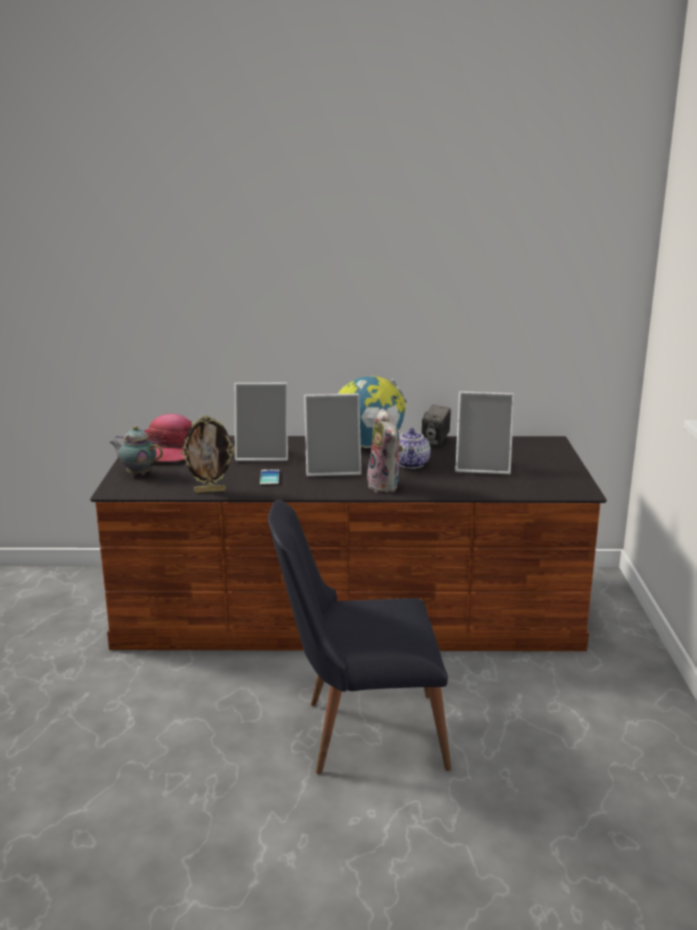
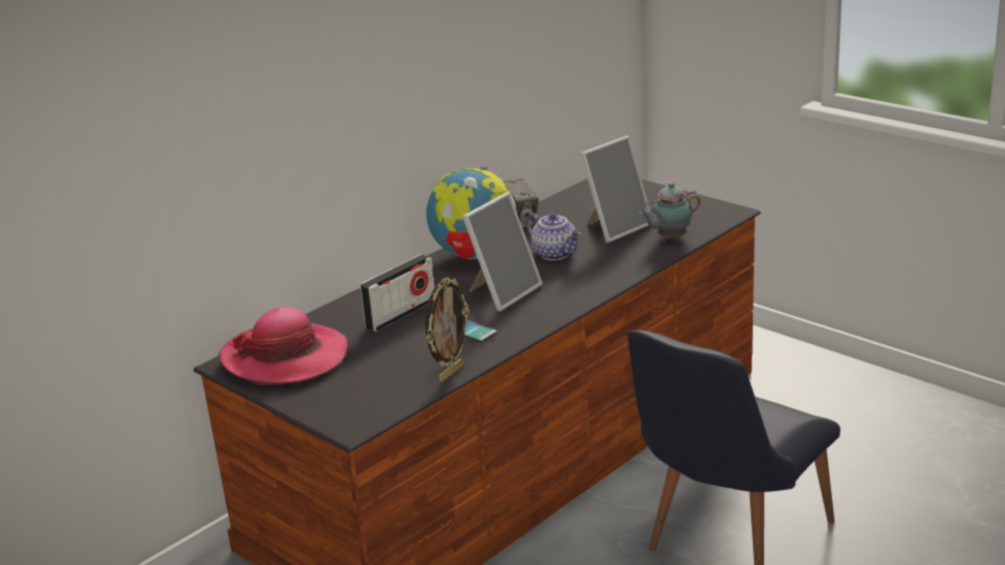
camera: 45 degrees left, 5 degrees up
teapot [110,426,163,475] -> teapot moved to [639,182,701,239]
picture frame [235,383,288,461] -> radio [360,254,435,332]
plush toy [367,408,403,493] -> none

